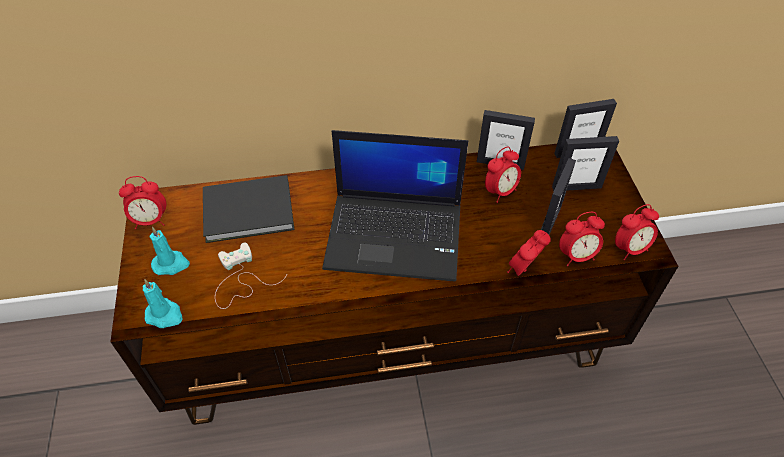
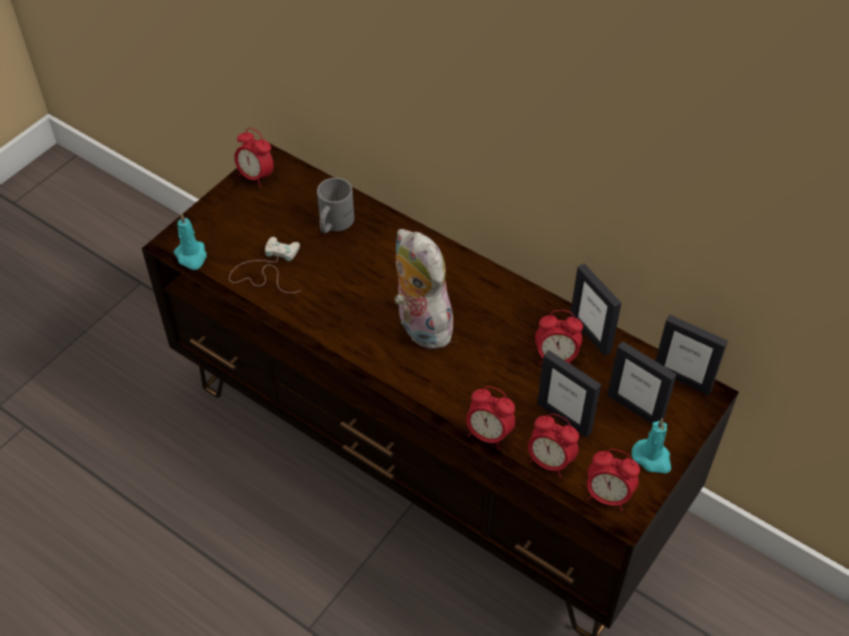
camera: 45 degrees right, 0 degrees up
turquoise candle [150,227,190,275] -> turquoise candle moved to [632,418,671,473]
black book [203,175,295,243] -> grey mug [317,178,354,233]
laptop [322,130,468,282] -> plush toy [394,229,456,349]
alarm clock [507,230,551,276] -> alarm clock turned 150 degrees counterclockwise [466,386,516,449]
picture frame [541,158,576,235] -> picture frame turned 60 degrees clockwise [537,350,601,438]

